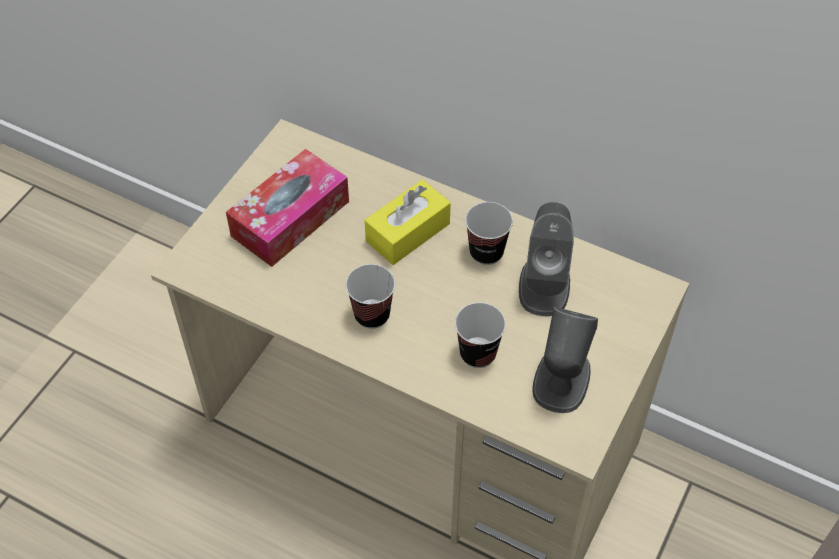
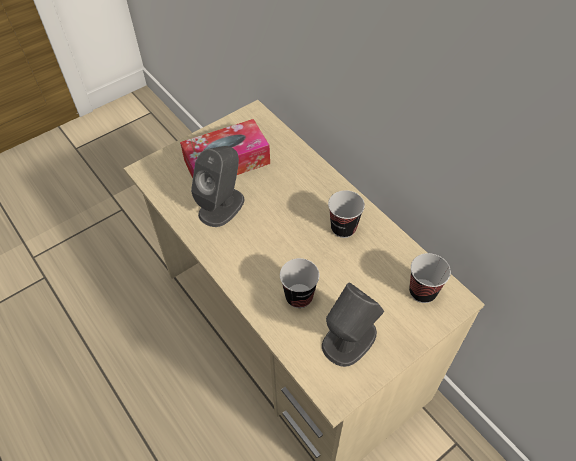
camera: 25 degrees right, 0 degrees up
cup [346,264,395,329] -> cup moved to [409,253,451,303]
yellow tissue box [365,180,451,265] -> none
grey speaker [519,202,574,316] -> grey speaker moved to [191,146,245,227]

